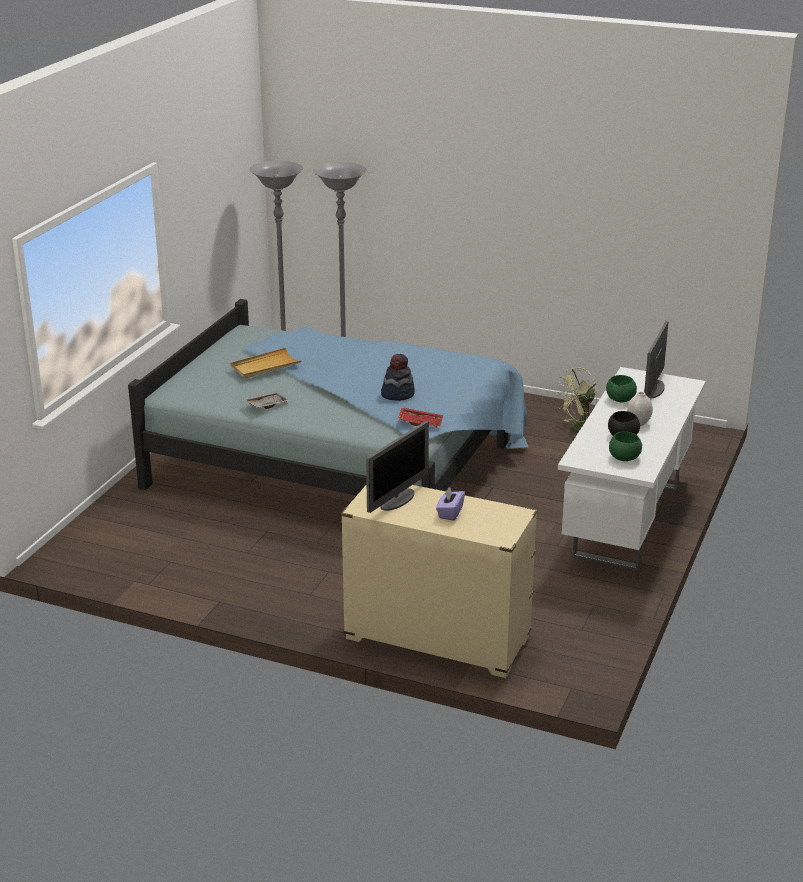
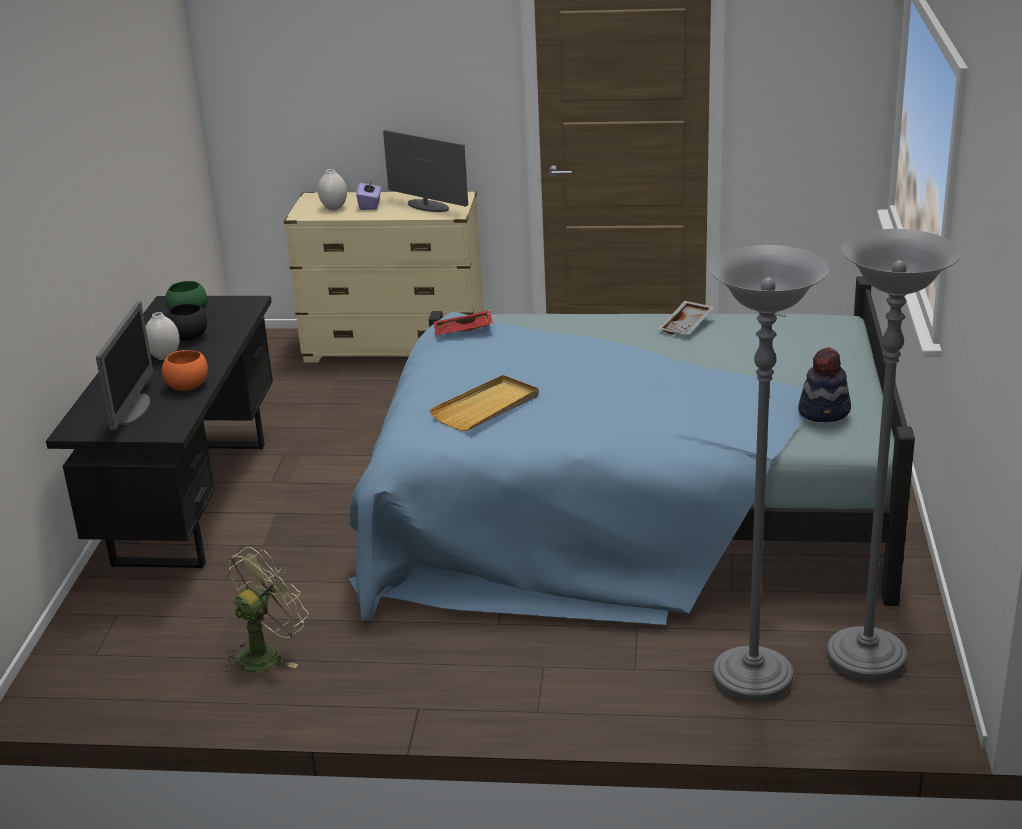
camera: 165 degrees right, 0 degrees up
beige tray [230,348,302,379] -> beige tray moved to [429,375,539,431]
monitor [366,421,429,513] -> monitor turned 105 degrees clockwise [383,130,468,212]
hat [381,354,415,401] -> hat moved to [798,347,851,422]
white desk [558,367,706,571] -> black desk [46,296,273,569]
green bowl [606,375,637,402] -> orange bowl [162,350,208,390]
none -> white vase [318,169,347,210]

